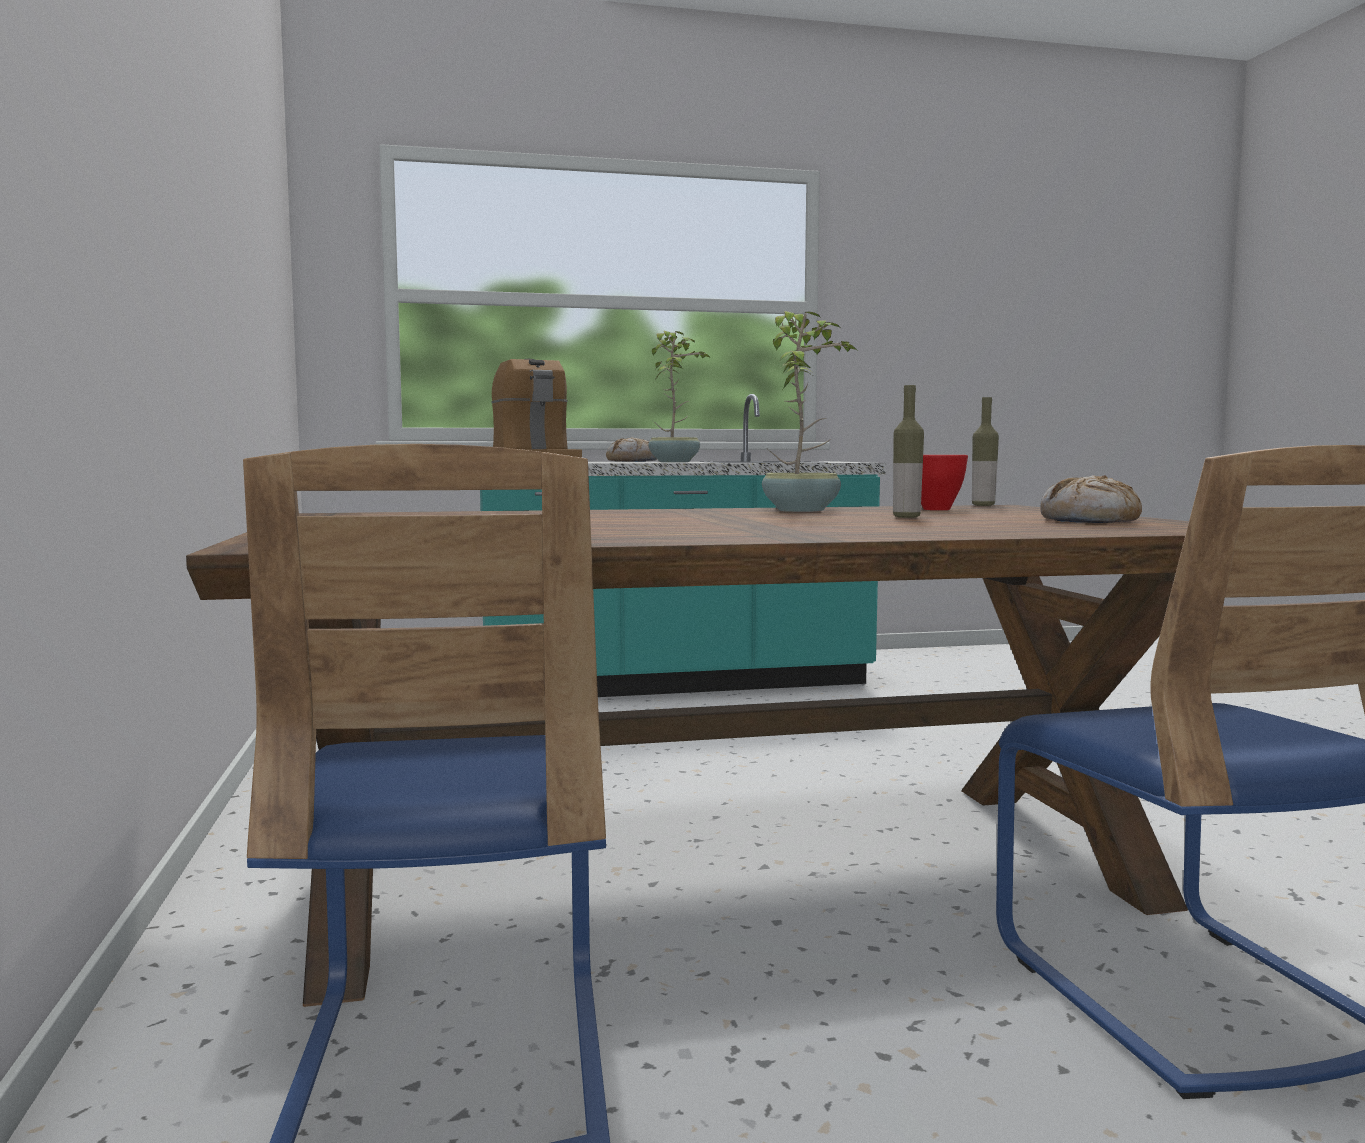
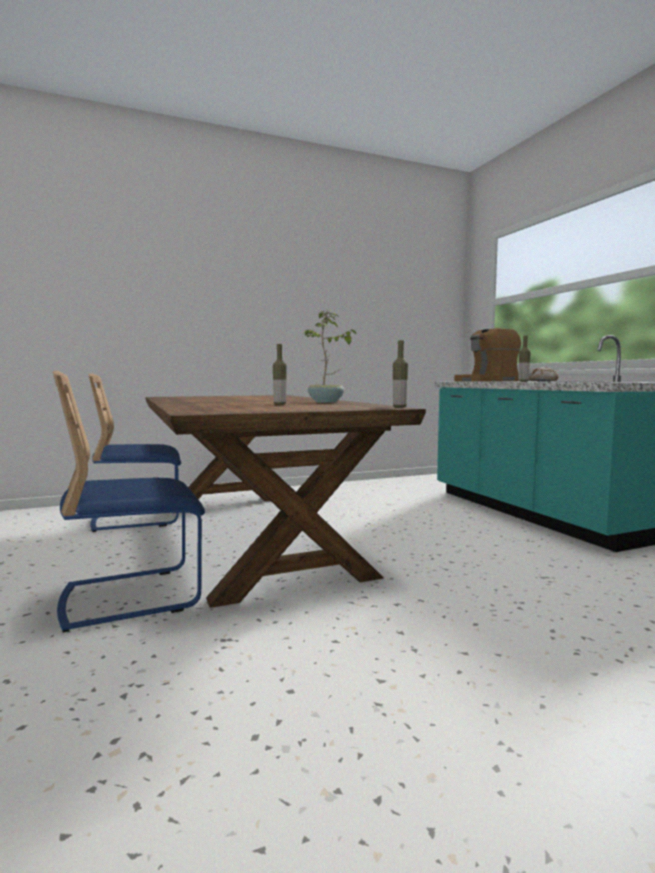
camera: 80 degrees right, 0 degrees up
potted plant [648,330,711,462] -> bottle [518,336,531,382]
red bowl [921,455,968,510] -> none
bread [1040,475,1142,523] -> none

